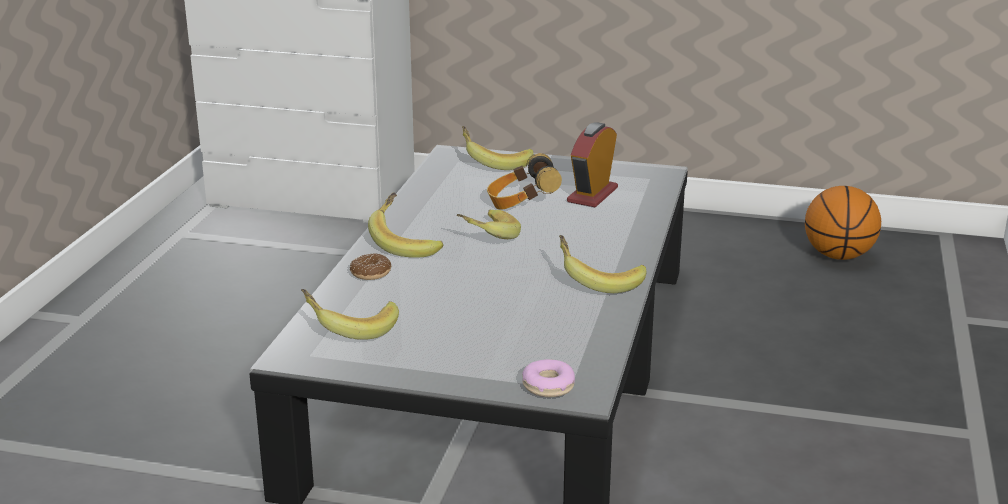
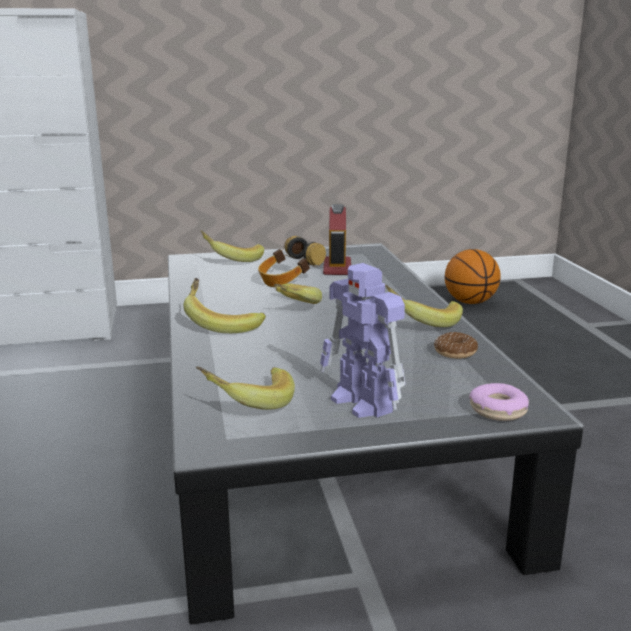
camera: 25 degrees left, 5 degrees down
donut [350,253,391,280] -> donut moved to [434,332,478,359]
none -> toy robot [320,263,406,418]

